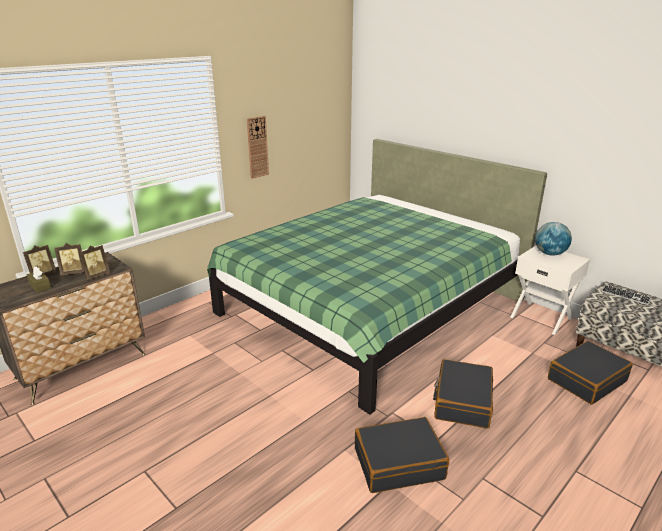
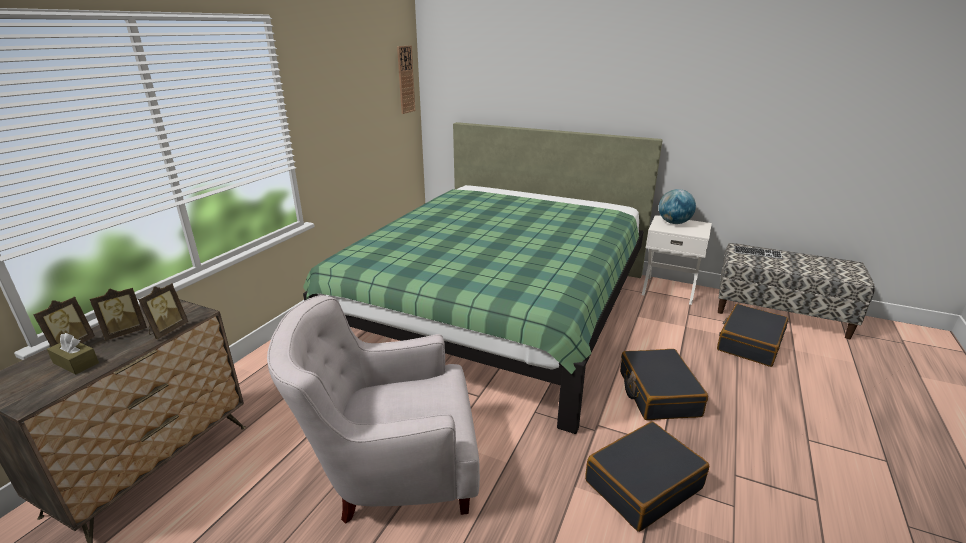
camera: 20 degrees left, 0 degrees up
wall clock [247,116,269,179] -> wall clock moved to [397,46,415,114]
none -> white armchair [267,295,480,524]

